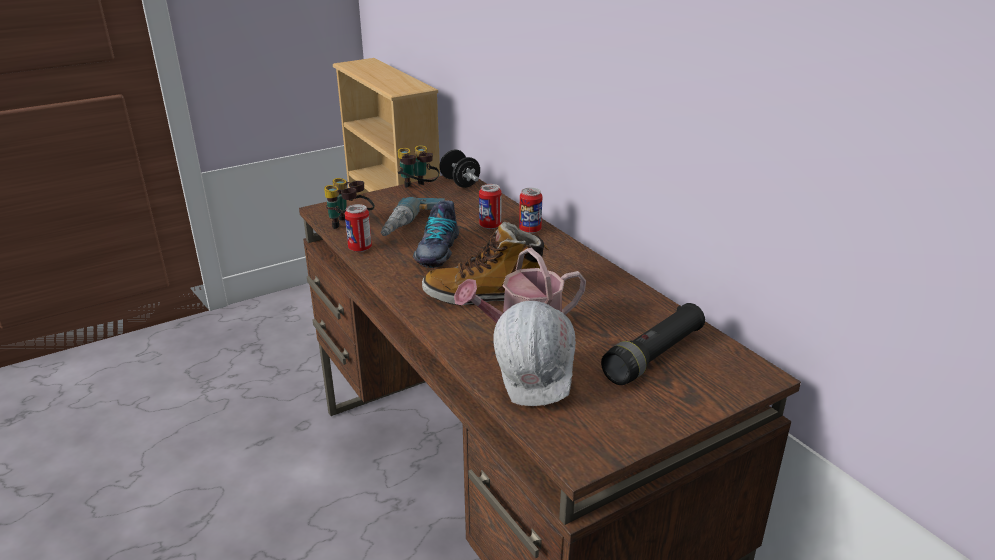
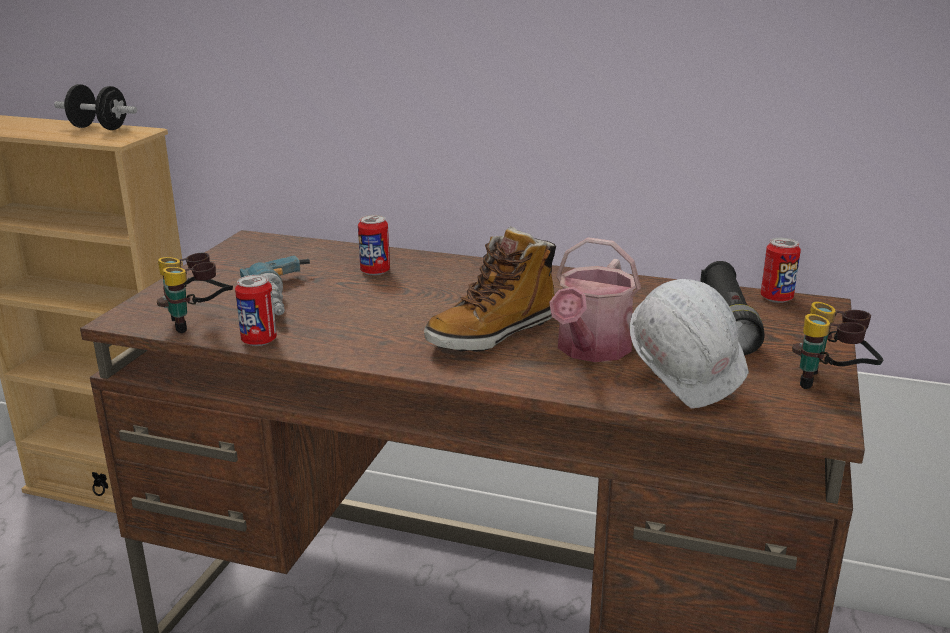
camera: 40 degrees left, 5 degrees down
binoculars [398,145,439,188] -> binoculars moved to [792,302,884,389]
shoe [413,200,459,268] -> none
black dumbbell [440,149,480,188] -> black dumbbell moved to [54,84,137,130]
can [519,188,542,234] -> can moved to [761,238,801,303]

